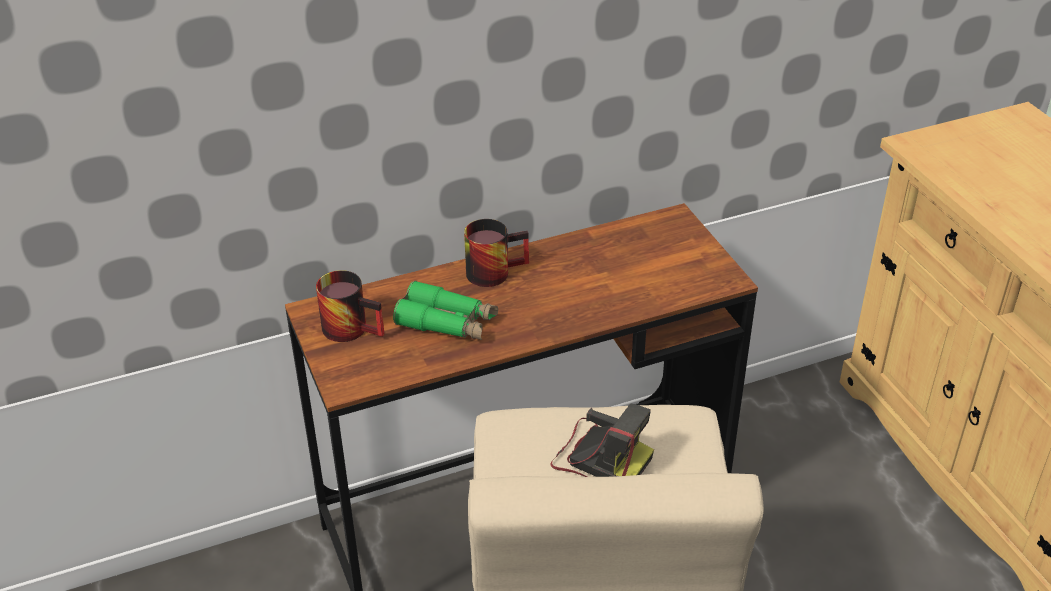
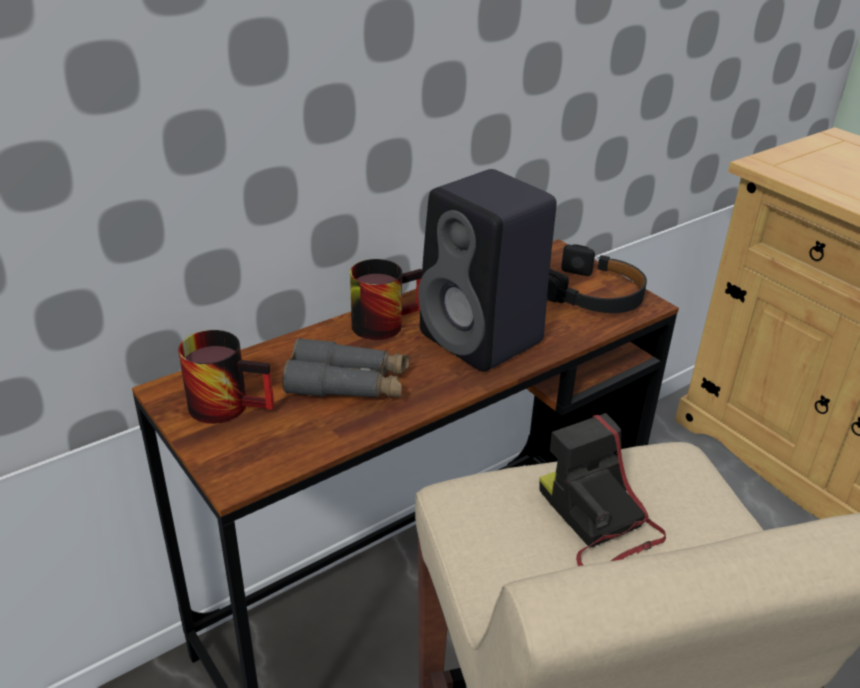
camera: 15 degrees left, 5 degrees down
green binoculars [393,281,498,340] -> grey binoculars [282,338,410,397]
camera [550,404,654,477] -> camera turned 135 degrees counterclockwise [540,413,666,566]
none -> black speaker [418,169,557,372]
none -> black headphones [547,244,647,313]

